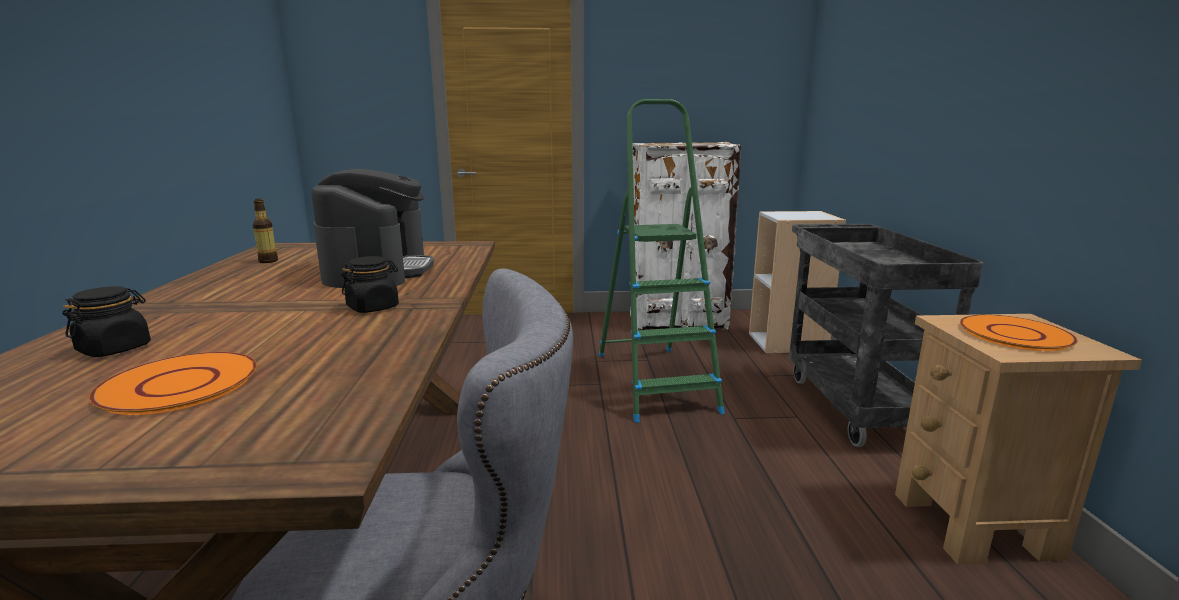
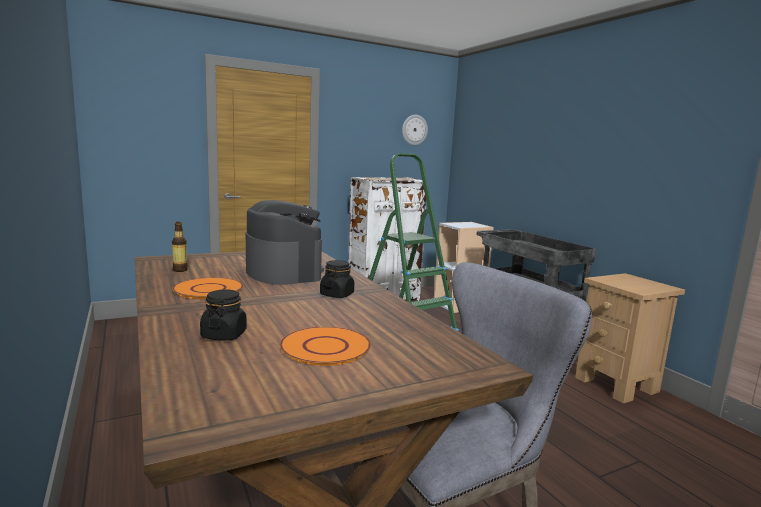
camera: 25 degrees left, 5 degrees down
orange plate [960,315,1078,351] -> orange plate moved to [172,278,243,299]
none -> wall clock [402,115,428,145]

